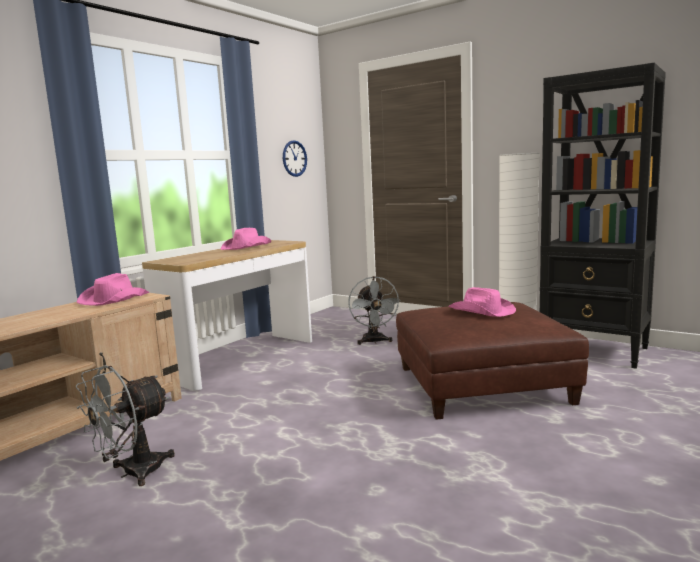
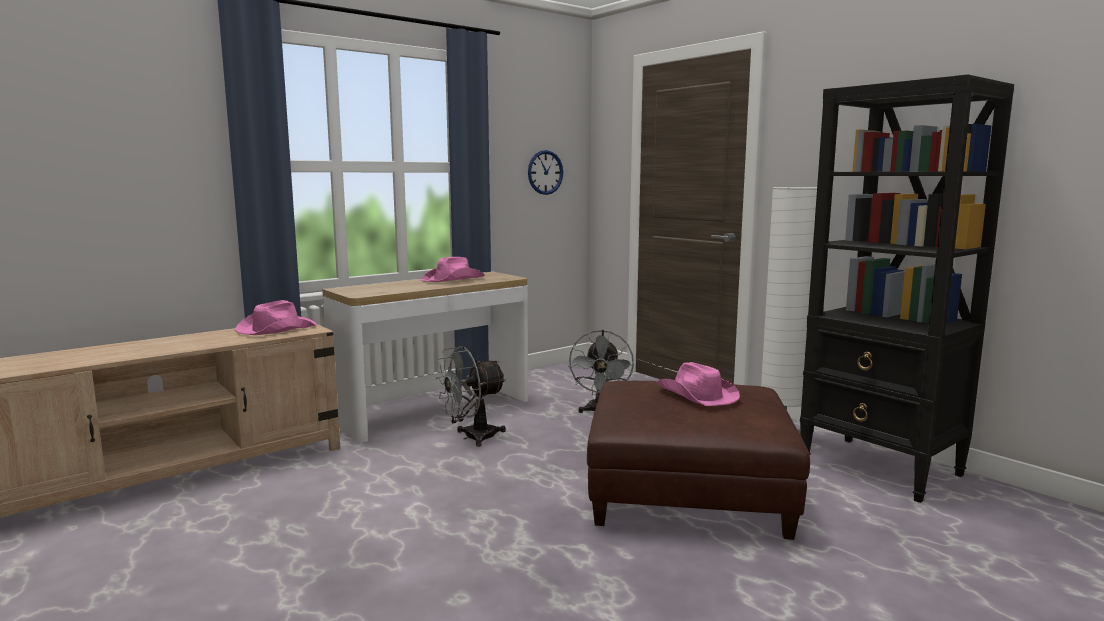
camera: 15 degrees right, 0 degrees up
grey fan [76,365,175,486] -> grey fan moved to [435,346,506,447]

